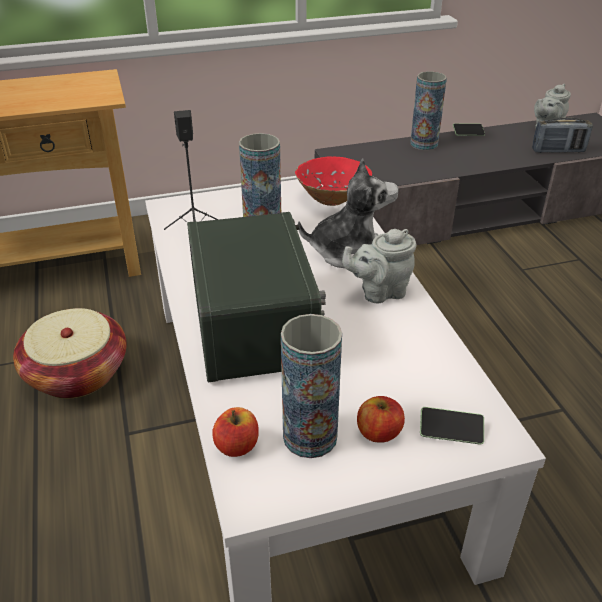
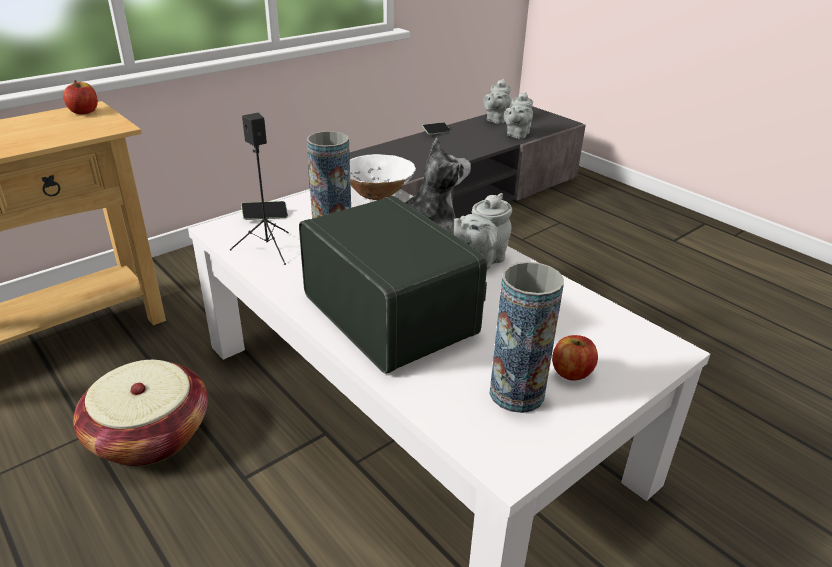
camera: 25 degrees left, 5 degrees down
apple [212,407,259,457] -> apple moved to [63,80,98,114]
red bowl [295,157,372,206] -> white bowl [350,154,416,200]
vase [410,71,447,150] -> none
phone [420,407,484,445] -> phone moved to [241,201,288,220]
radio [532,118,593,153] -> grey teapot [504,92,533,139]

